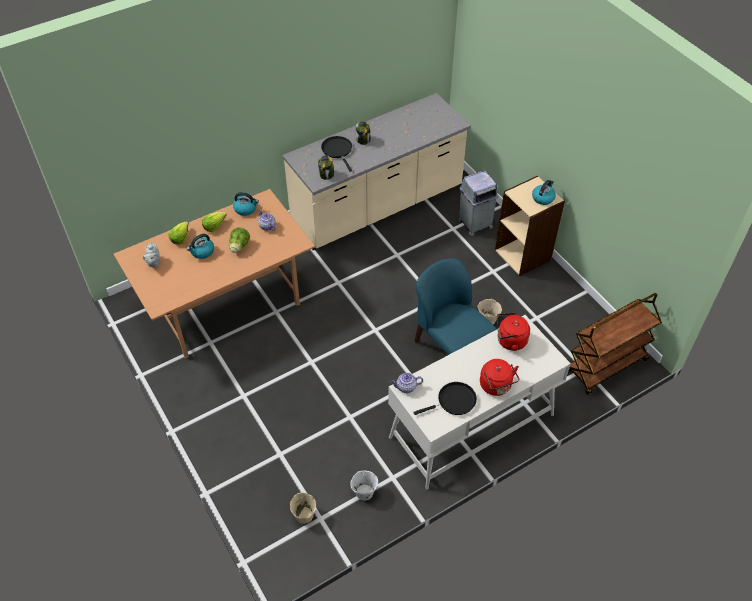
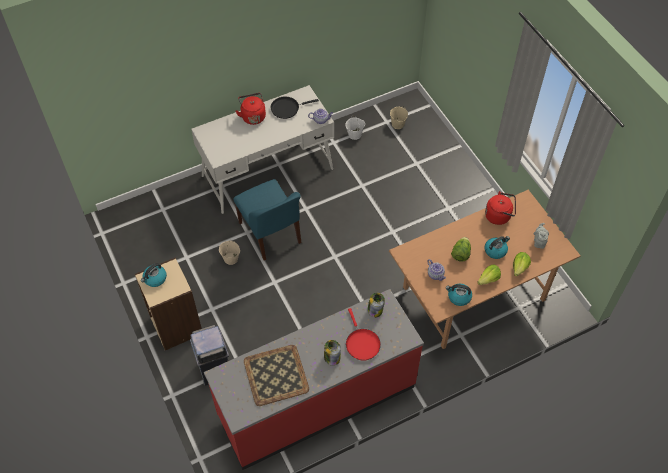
camera: 175 degrees left, 5 degrees up
beige counter [283,93,471,250] -> red counter [204,289,424,470]
black frying pan [321,136,352,172] -> red frying pan [346,308,381,361]
red kettle [497,312,530,351] -> red kettle moved to [485,191,516,225]
brown cart [568,293,662,395] -> none
none -> tray [244,345,309,406]

